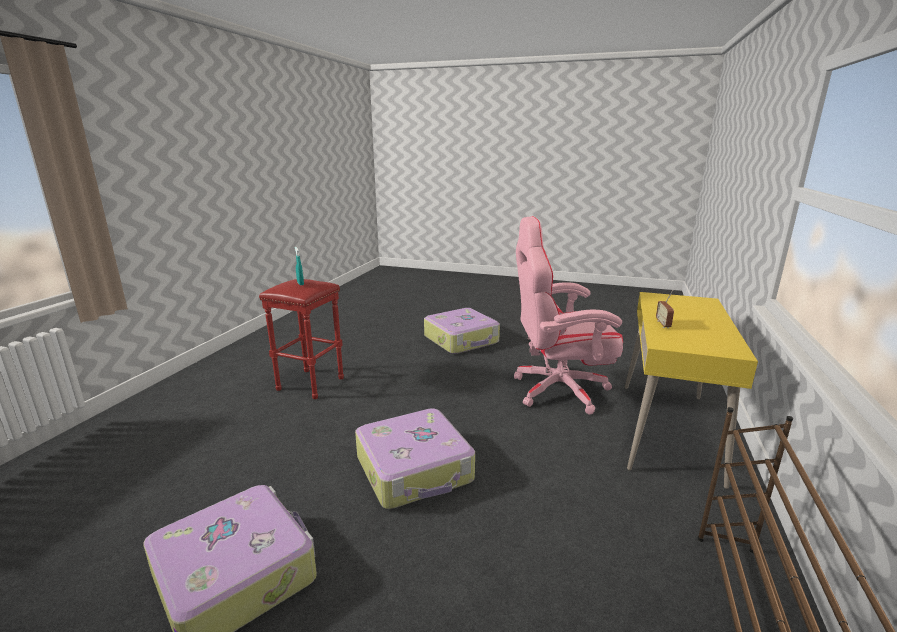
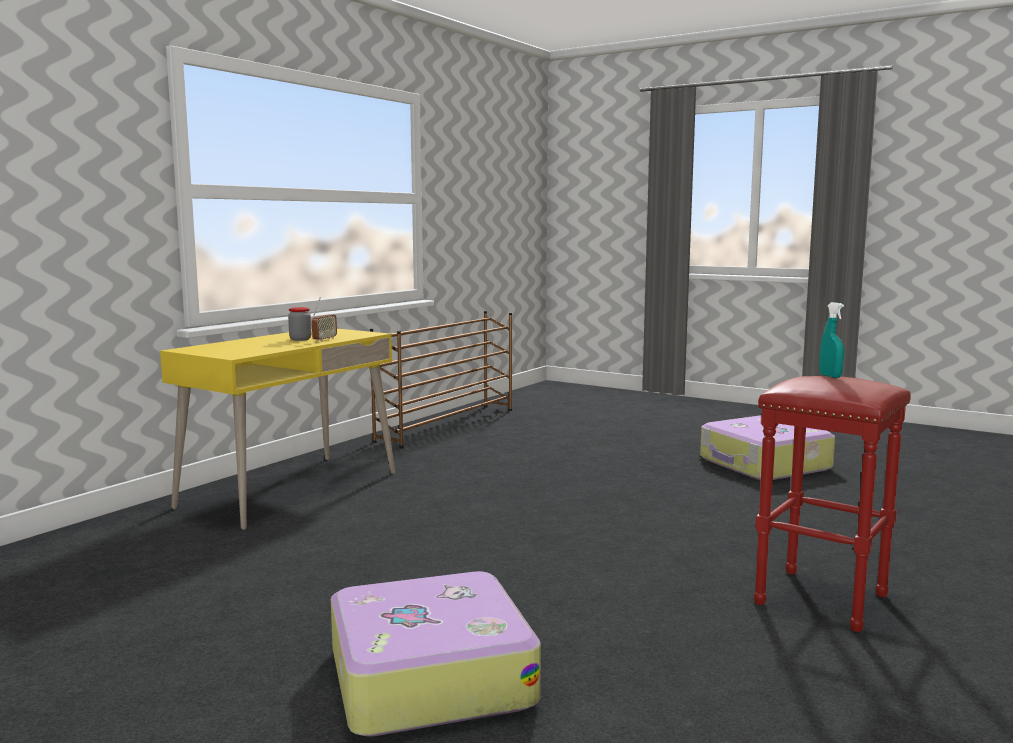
camera: 165 degrees left, 10 degrees down
suitcase [355,408,475,509] -> none
pink office chair [514,216,623,415] -> none
none -> jar [288,307,311,341]

